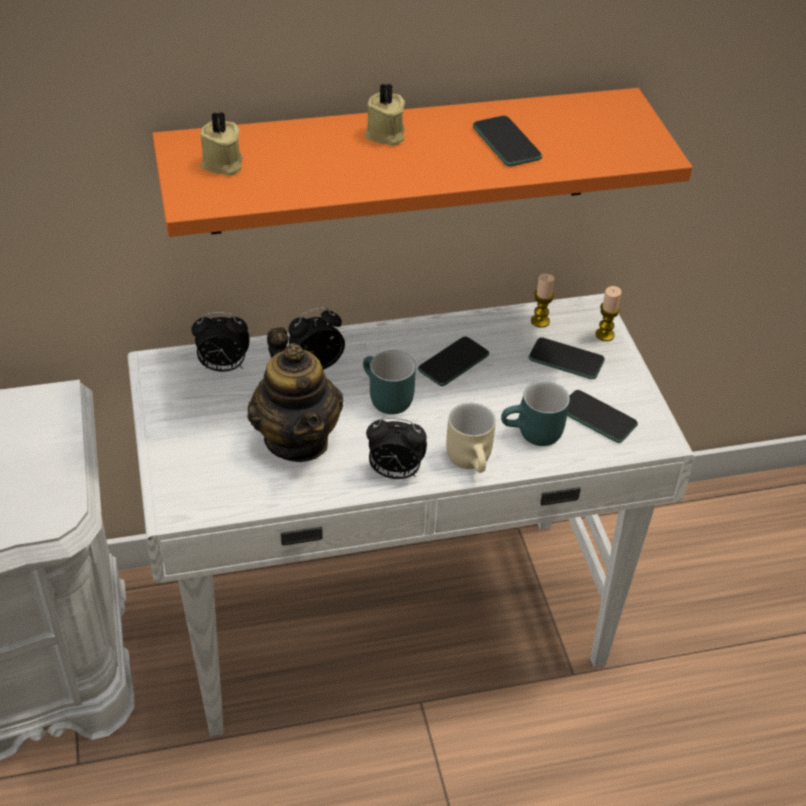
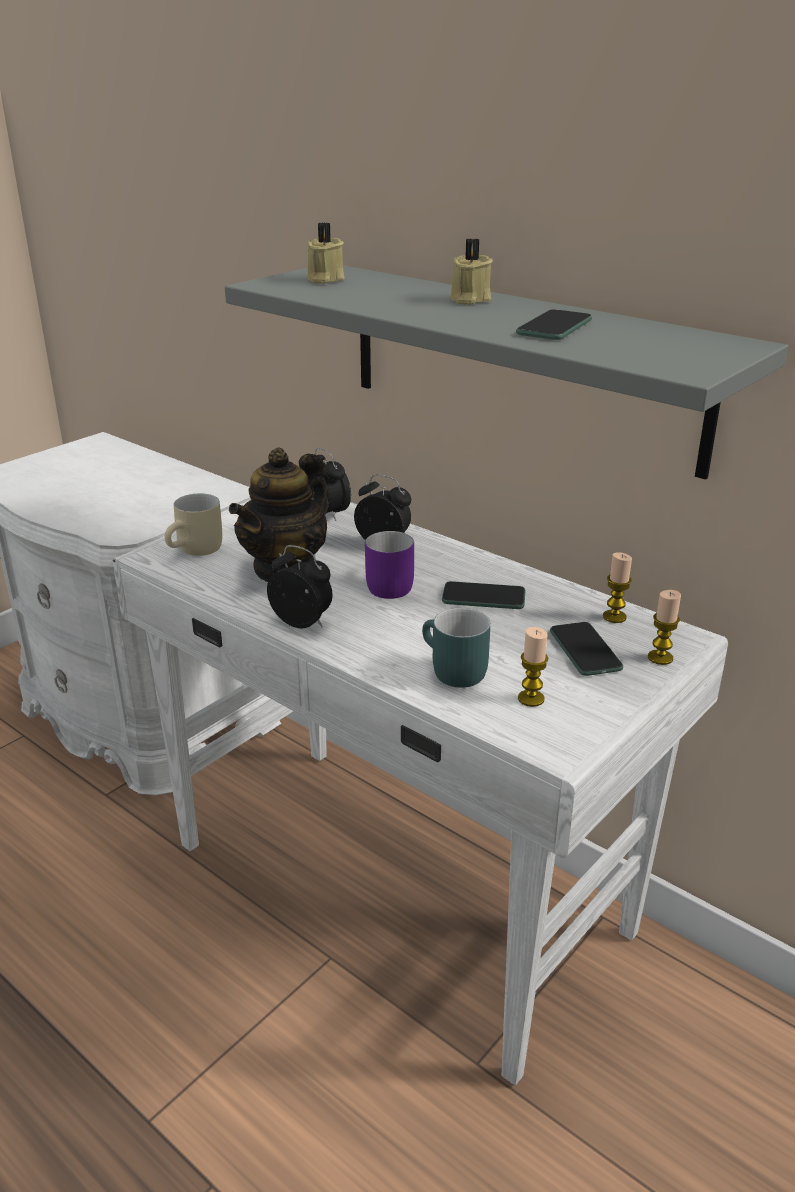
camera: 55 degrees right, 15 degrees down
orange shelf [152,88,692,237] -> grey shelf [225,265,788,480]
turquoise mug [363,350,416,414] -> purple mug [365,531,414,599]
alarm clock [366,417,427,479] -> alarm clock turned 150 degrees clockwise [267,545,333,628]
beige mug [446,403,496,473] -> beige mug moved to [165,494,222,556]
phone [567,390,638,443] -> candle [518,627,548,707]

